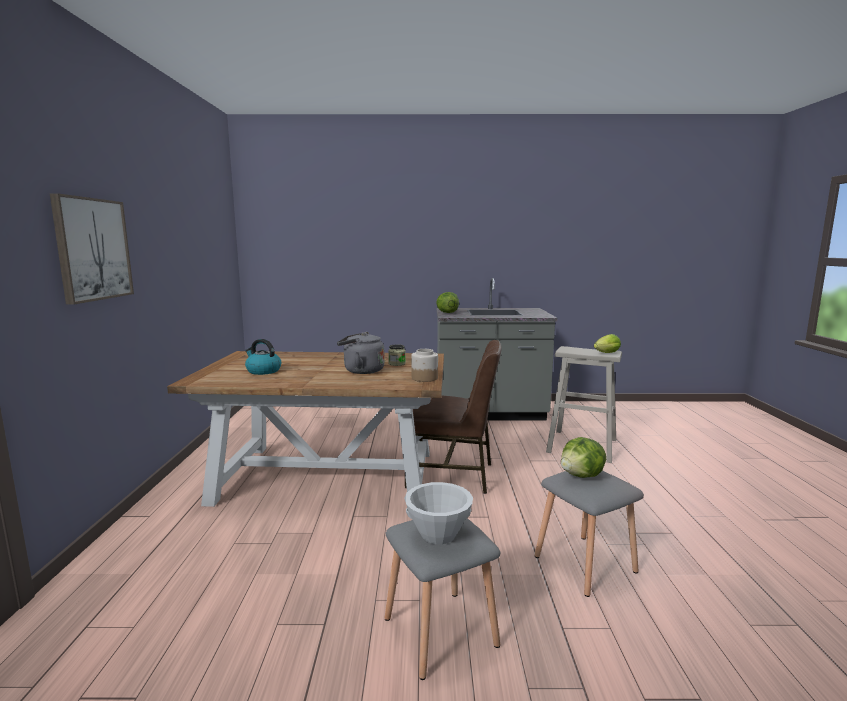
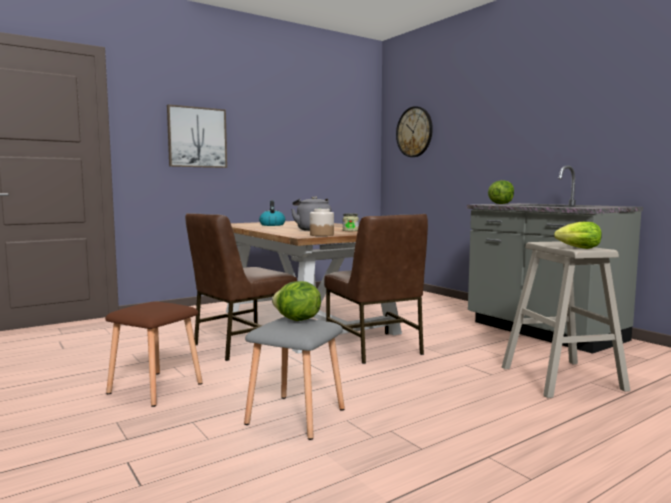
camera: 55 degrees right, 5 degrees down
grey stool [384,518,500,680] -> brown stool [105,301,203,407]
white bowl [404,482,473,544] -> none
none -> brown chair [185,213,297,361]
none -> wall clock [396,106,433,157]

